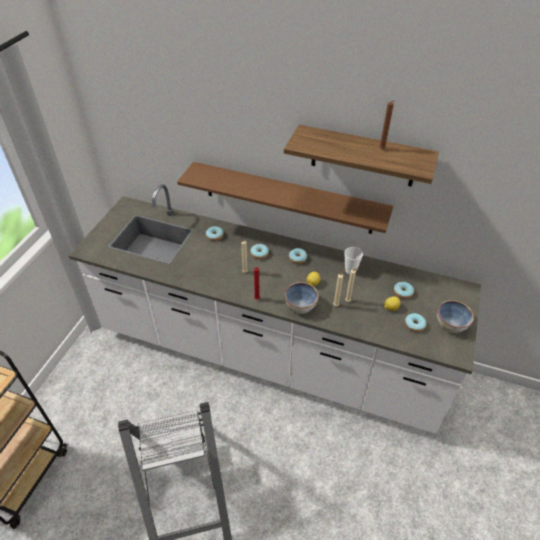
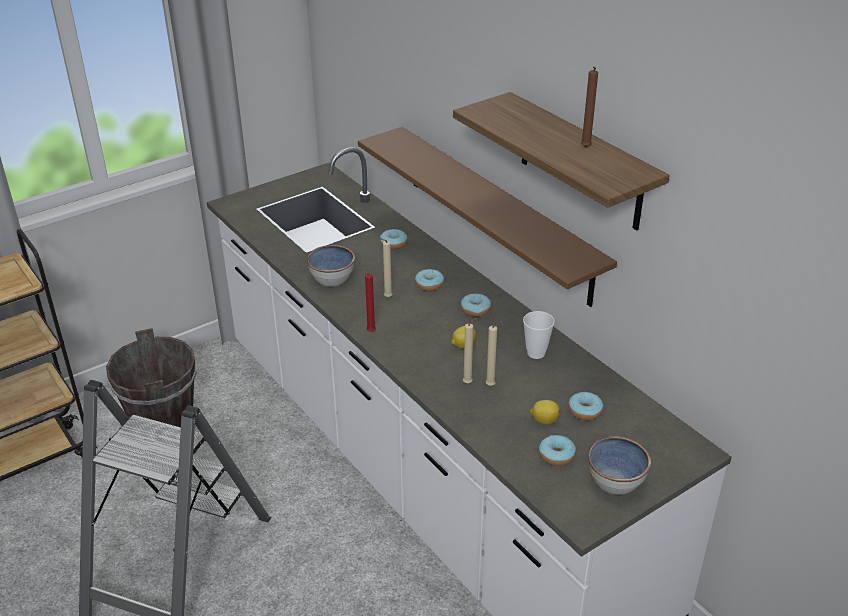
camera: 35 degrees right, 10 degrees down
bowl [285,282,319,314] -> bowl moved to [307,245,355,287]
none -> brown bucket [106,328,197,427]

